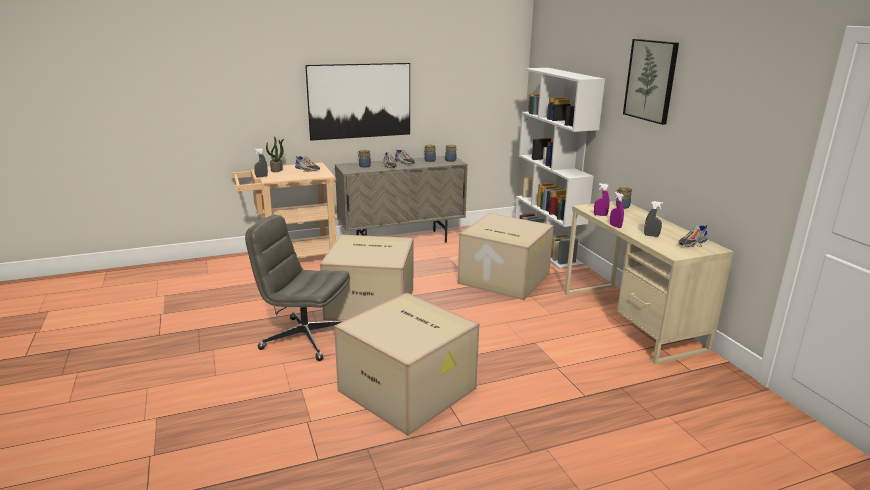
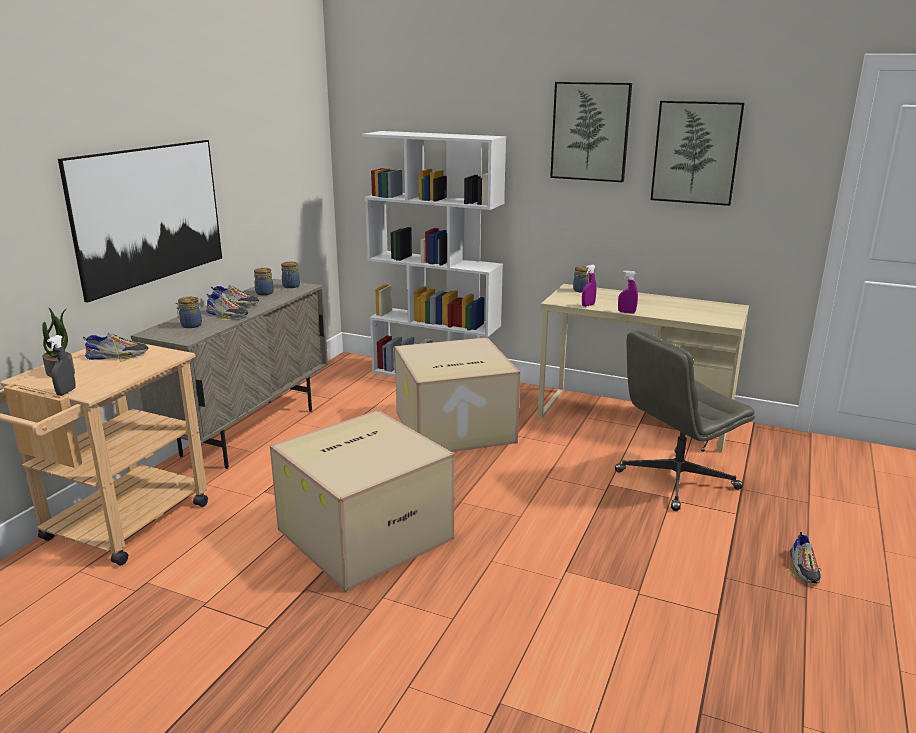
camera: 45 degrees left, 0 degrees up
grey office chair [245,215,350,361] -> grey office chair moved to [615,330,755,511]
cardboard box [334,293,479,436] -> none
grey spray bottle [644,201,663,237] -> none
shoe [678,225,708,247] -> shoe moved to [787,532,821,583]
none -> picture [651,101,745,206]

